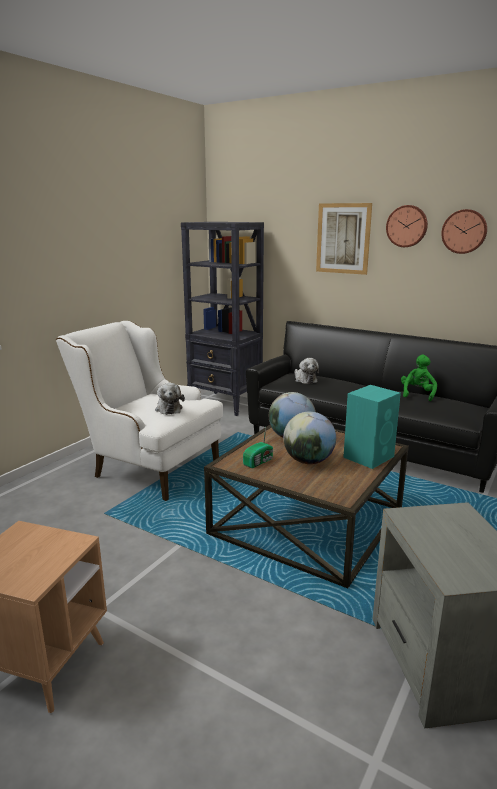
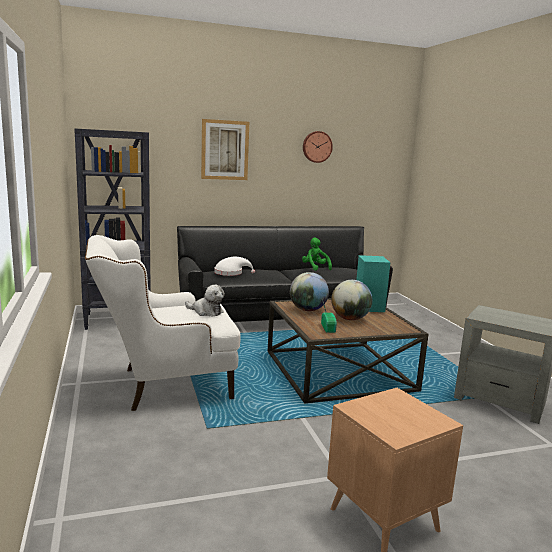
camera: 50 degrees left, 5 degrees down
plush toy [295,358,319,384] -> white hat [214,257,255,276]
wall clock [386,205,428,247] -> none

